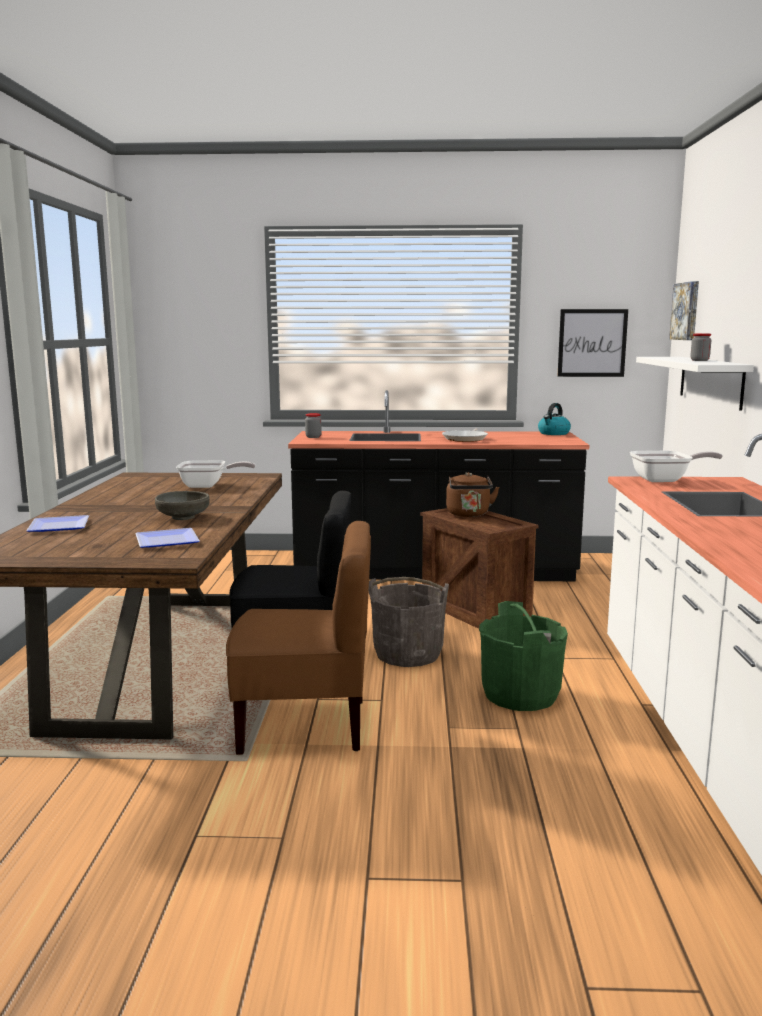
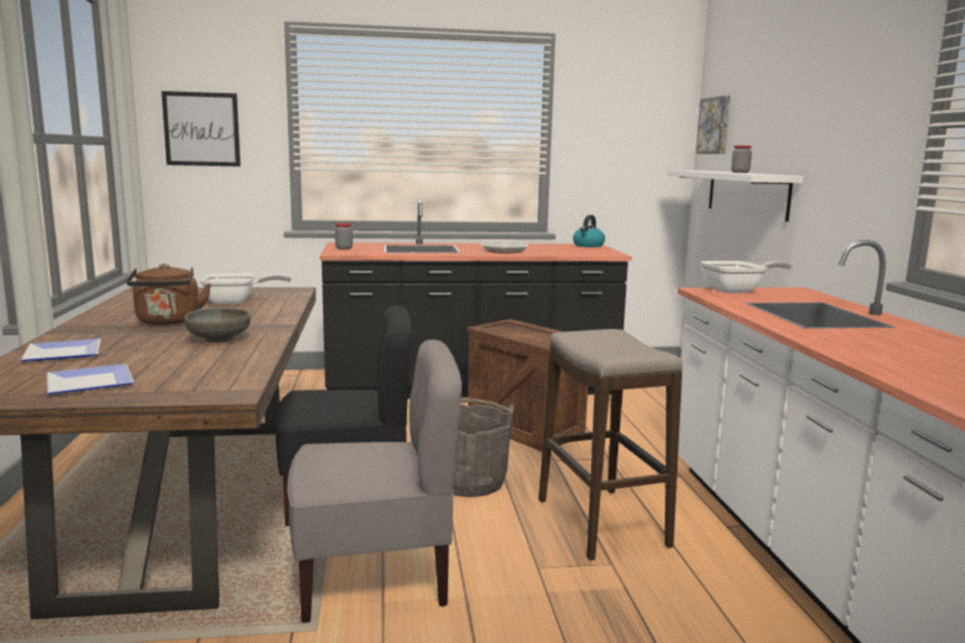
camera: 10 degrees left, 0 degrees up
plate [135,528,200,548] -> plate moved to [46,364,134,394]
brown chair [226,521,371,754] -> grey chair [287,340,462,623]
brown kettle [446,472,499,517] -> brown kettle moved to [126,264,211,325]
green bucket [479,601,568,711] -> stool [539,329,683,561]
picture [558,309,628,377] -> picture moved to [161,91,241,167]

